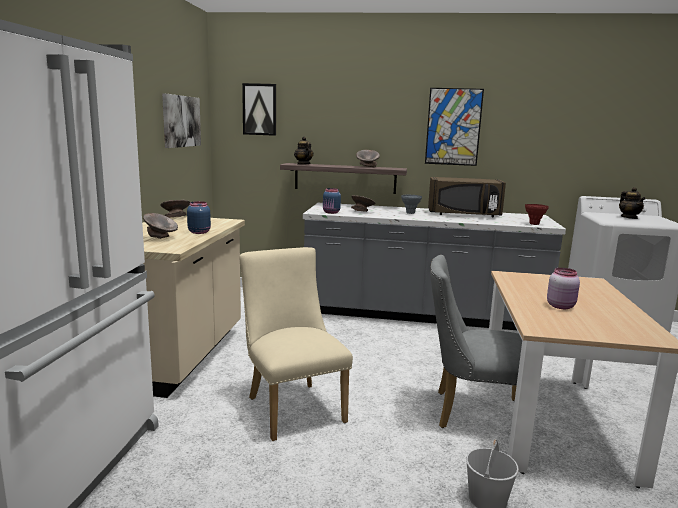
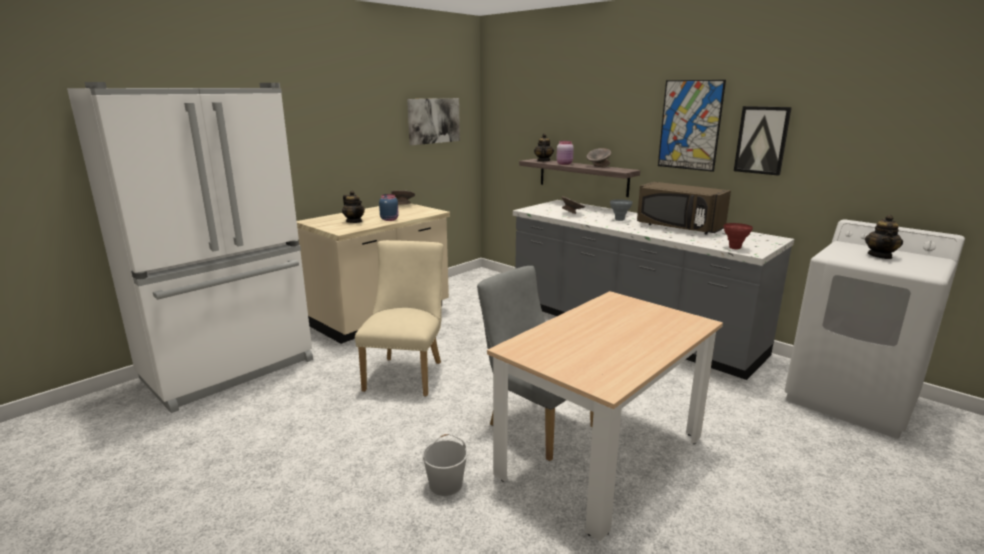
camera: 35 degrees right, 5 degrees up
grey bowl [143,213,178,239] -> teapot [342,191,365,223]
picture [242,83,276,136] -> picture moved to [734,106,792,176]
blue jar [323,188,341,214] -> none
pink jar [547,268,580,309] -> pink jar moved to [556,141,574,165]

